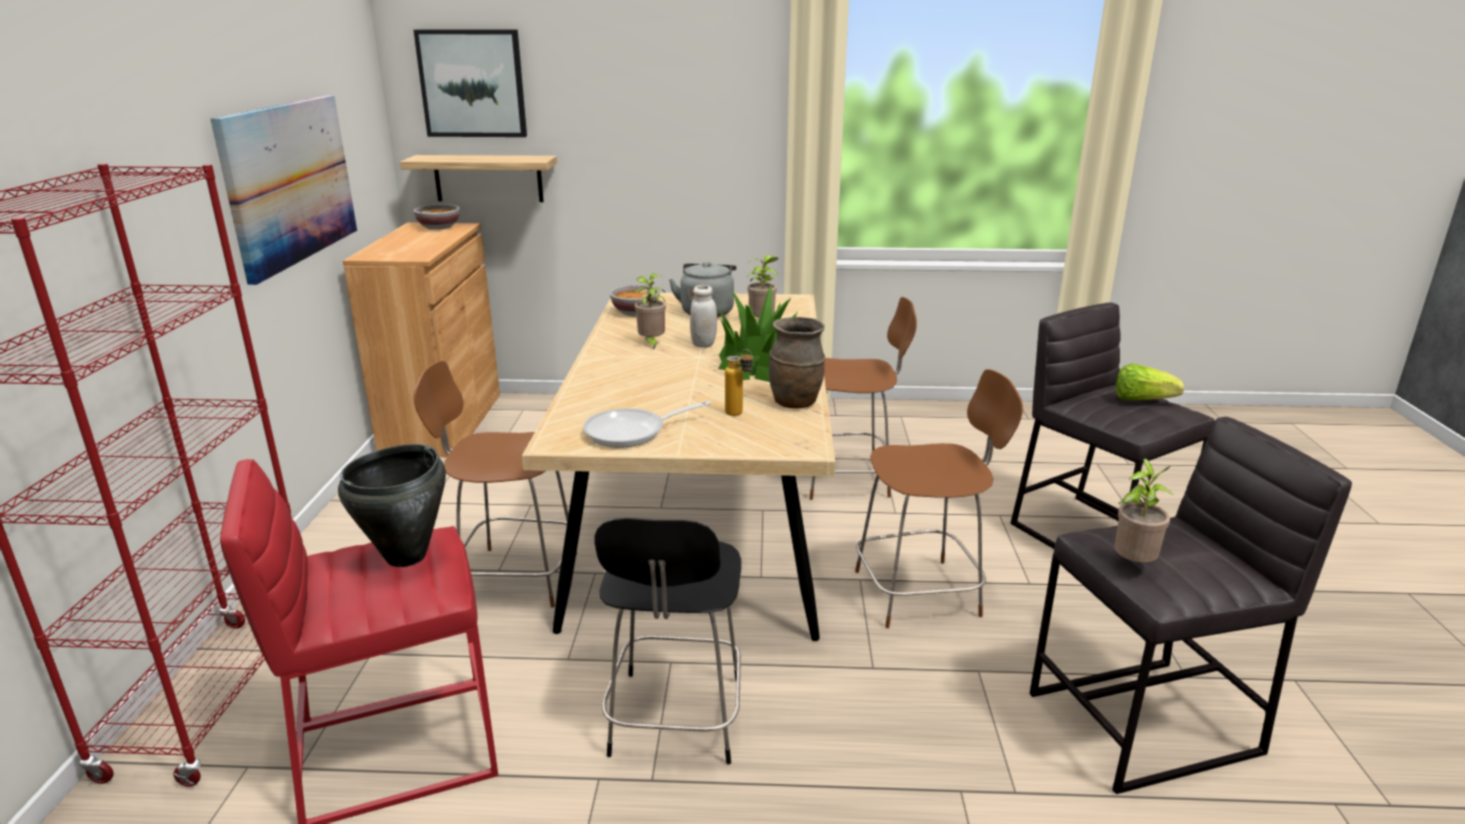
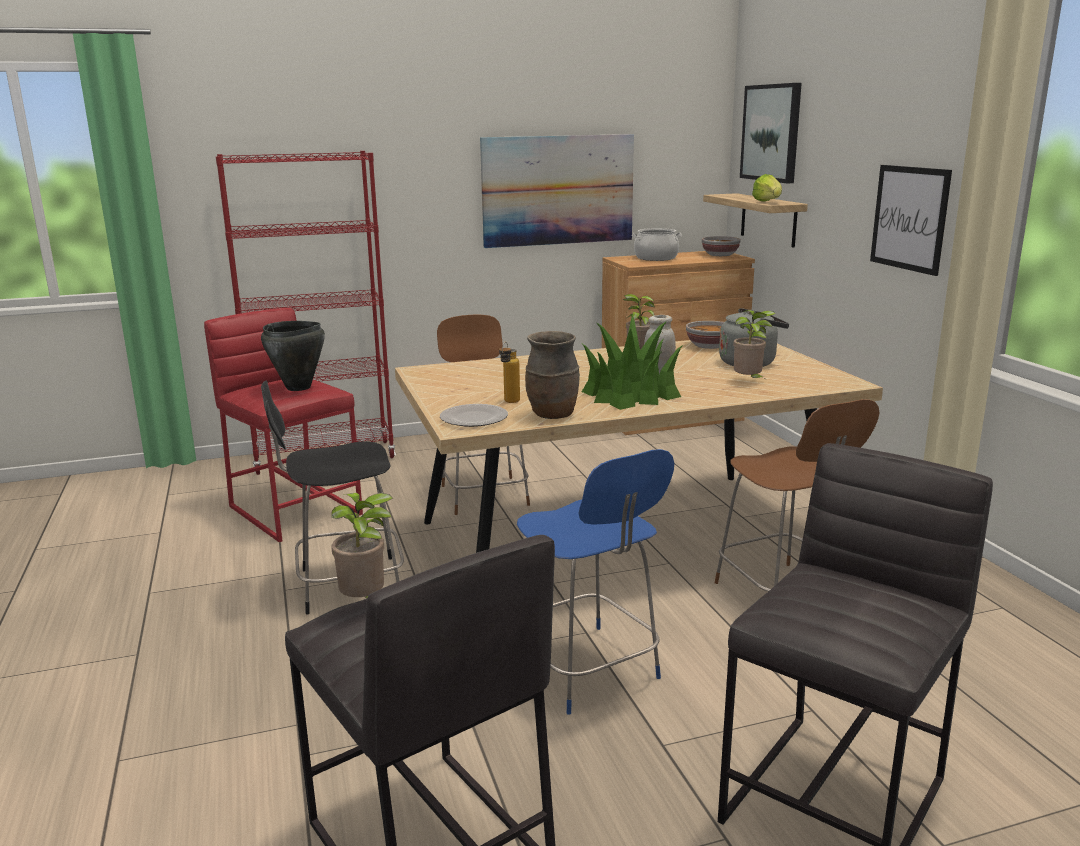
camera: 70 degrees right, 5 degrees down
frying pan [583,401,711,448] -> none
brown chair [855,369,1023,628] -> blue chair [517,449,674,715]
lettuce [1116,364,1184,401] -> lettuce moved to [752,174,782,202]
none -> plate [440,404,508,427]
none -> cooking pot [632,228,682,261]
none -> picture [870,165,952,276]

